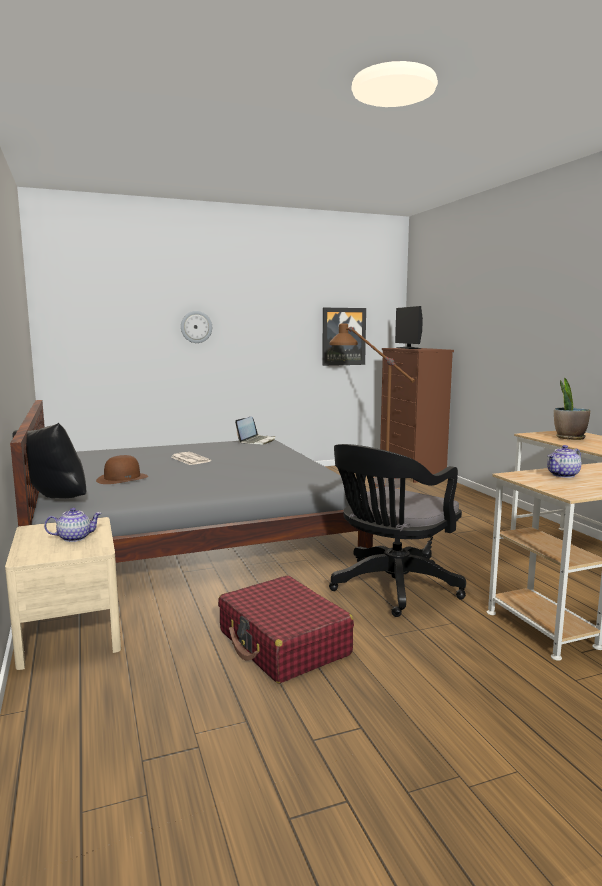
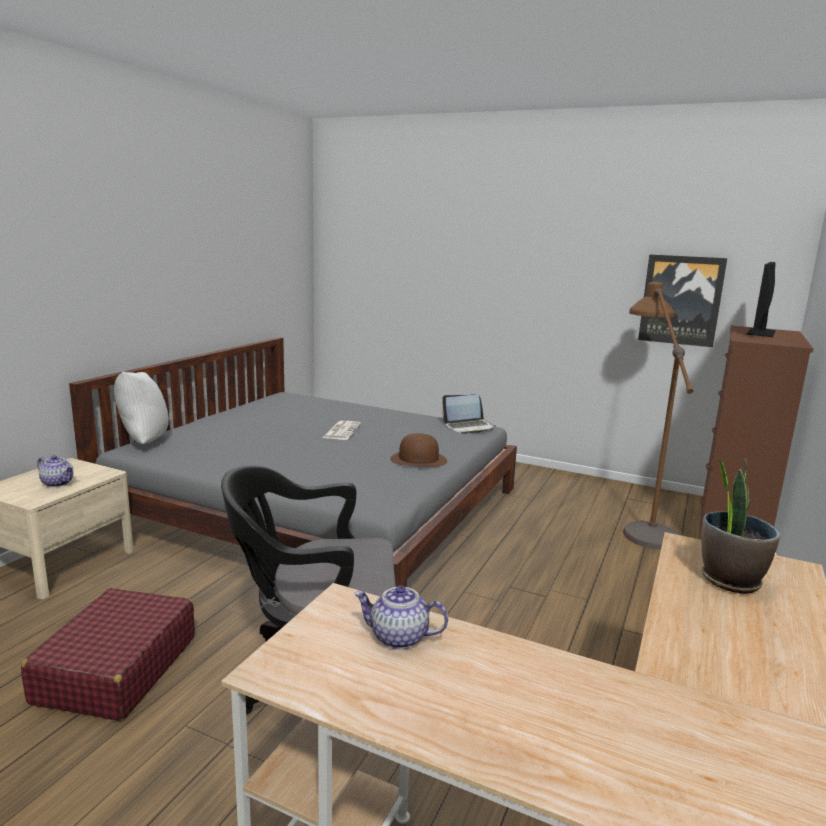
camera: 45 degrees right, 5 degrees up
black pillow [12,423,86,498] -> white pillow [114,372,169,444]
brown hat [96,455,148,484] -> brown hat moved to [390,433,447,467]
wall clock [181,311,212,343] -> none

